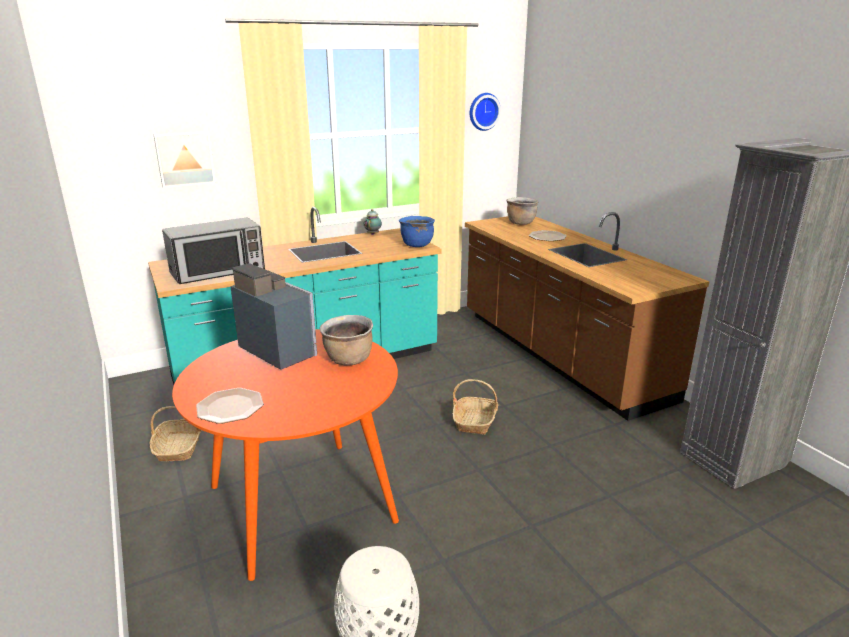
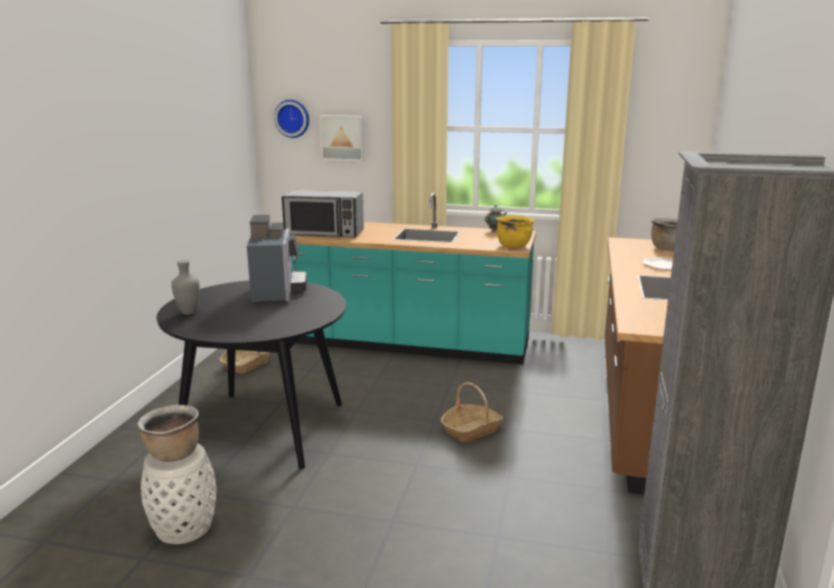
camera: 40 degrees right, 5 degrees down
orange dining table [172,329,399,581] -> black dining table [157,280,346,469]
plate [196,388,264,424] -> grey vase [172,260,200,315]
brown cooking pot [320,315,373,365] -> brown cooking pot moved to [138,405,199,462]
blue cooking pot [399,216,435,247] -> yellow cooking pot [496,216,534,248]
wall clock [470,93,501,131] -> wall clock moved to [274,100,309,138]

